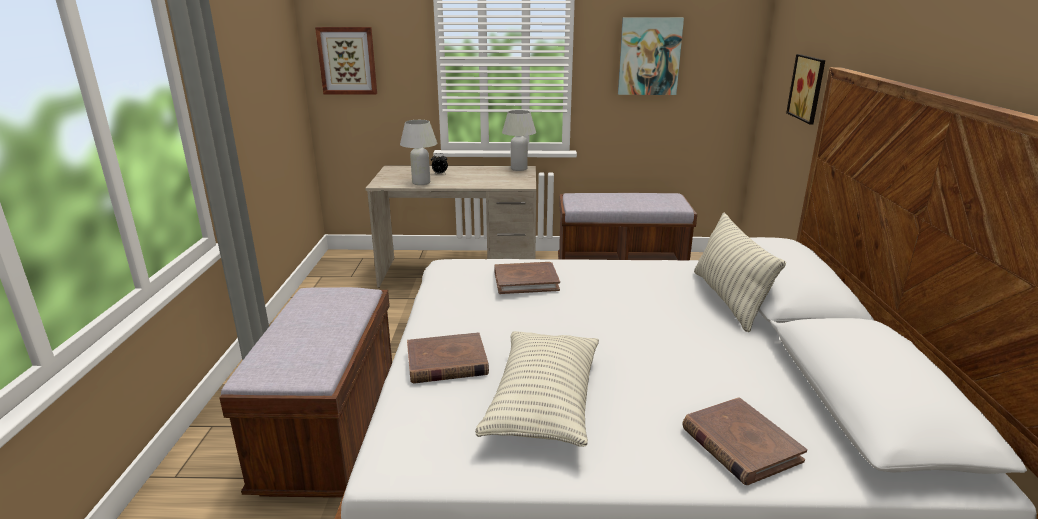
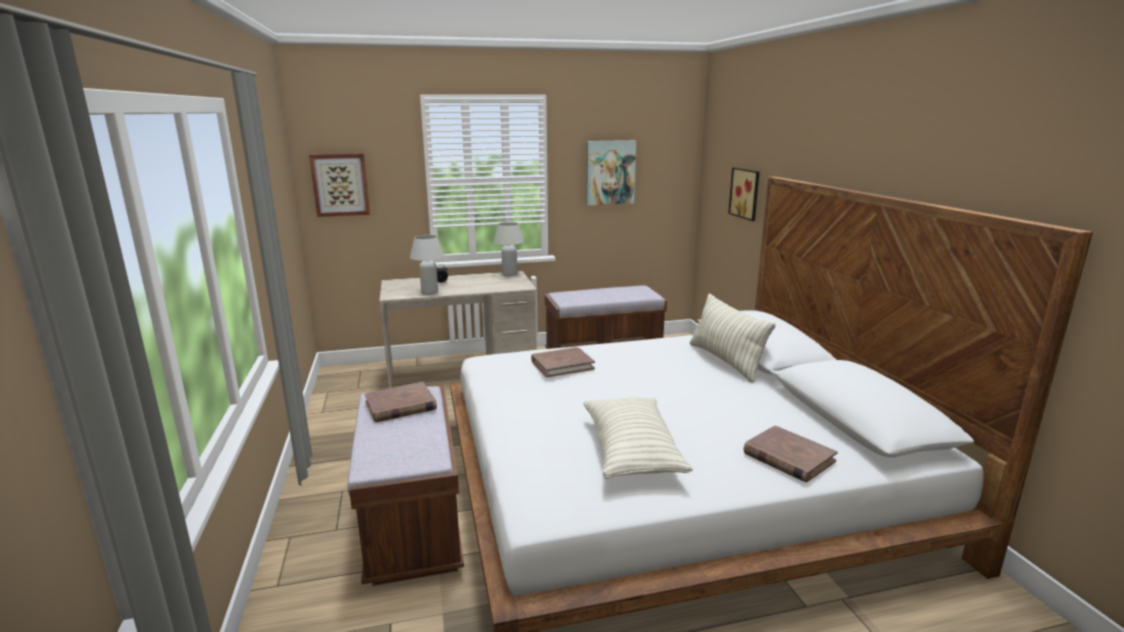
camera: 15 degrees left, 5 degrees down
brown book [407,332,489,384] -> brown book moved to [364,382,437,422]

